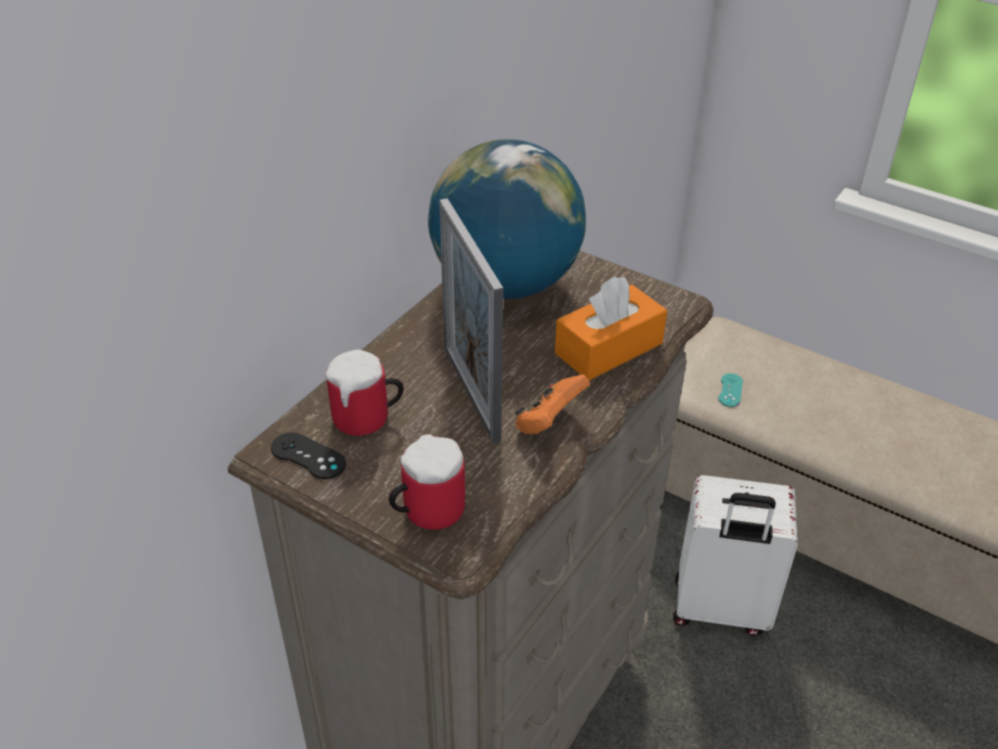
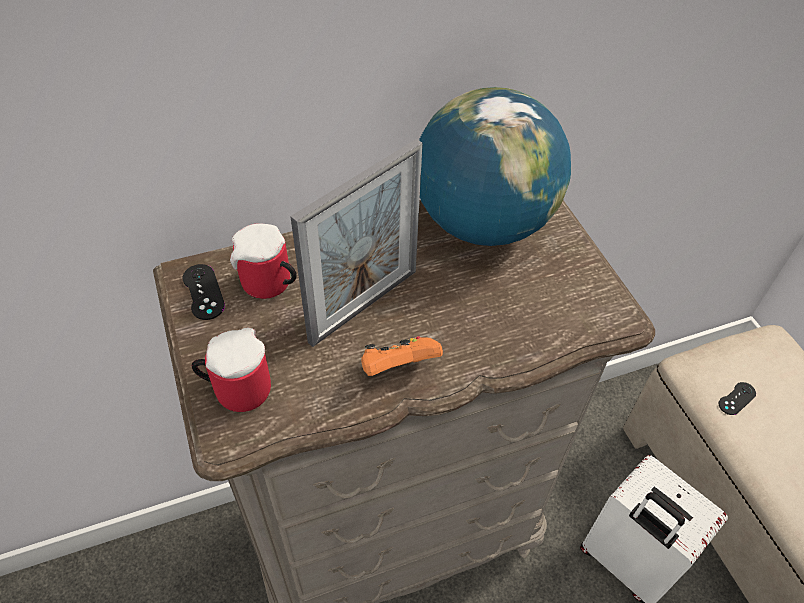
camera: 35 degrees right, 10 degrees up
picture frame [439,198,503,444] -> picture frame turned 150 degrees counterclockwise [290,139,423,347]
orange tissue box [555,276,667,380] -> none
turquoise game controller [718,373,743,407] -> black game controller [719,382,756,415]

